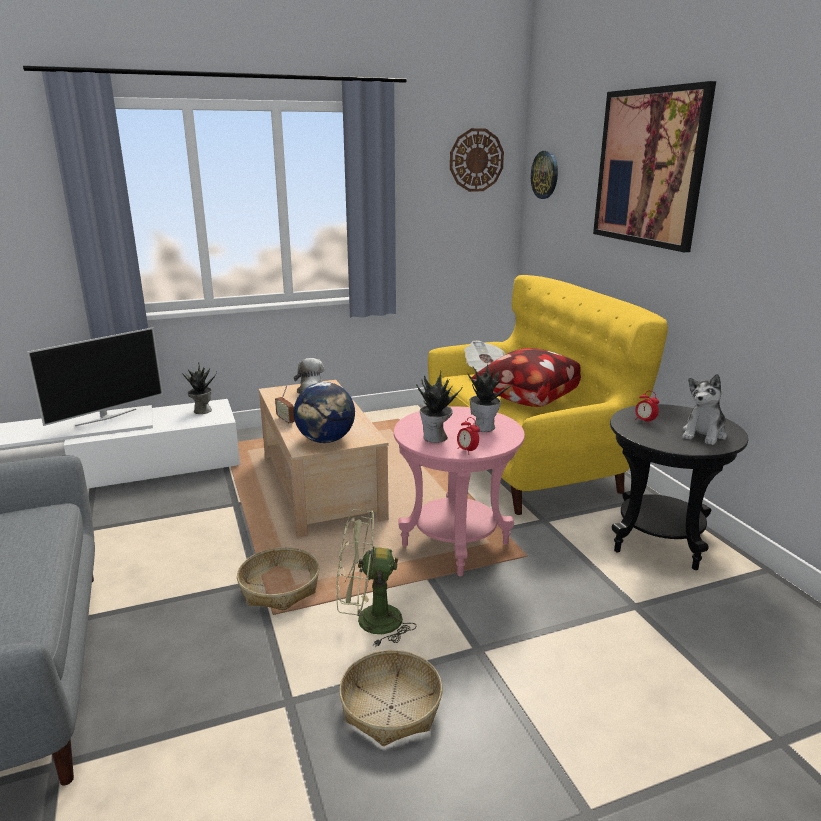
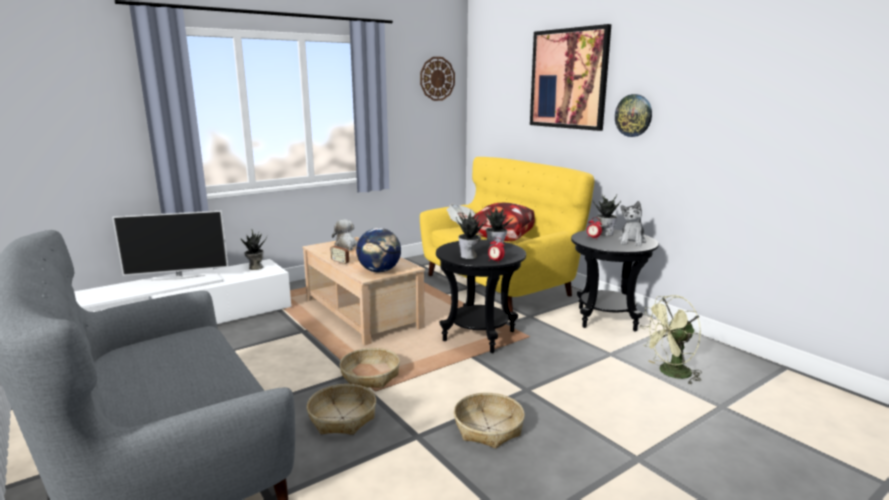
camera: 15 degrees left, 5 degrees down
television [27,327,163,426] -> television turned 45 degrees clockwise [112,211,228,280]
green fan [336,509,416,647] -> green fan moved to [640,295,702,385]
pink side table [394,407,525,577] -> black side table [436,240,526,353]
wall clock [531,151,558,199] -> wall clock moved to [615,94,652,137]
none -> basket [307,384,376,435]
none -> potted plant [593,195,621,236]

